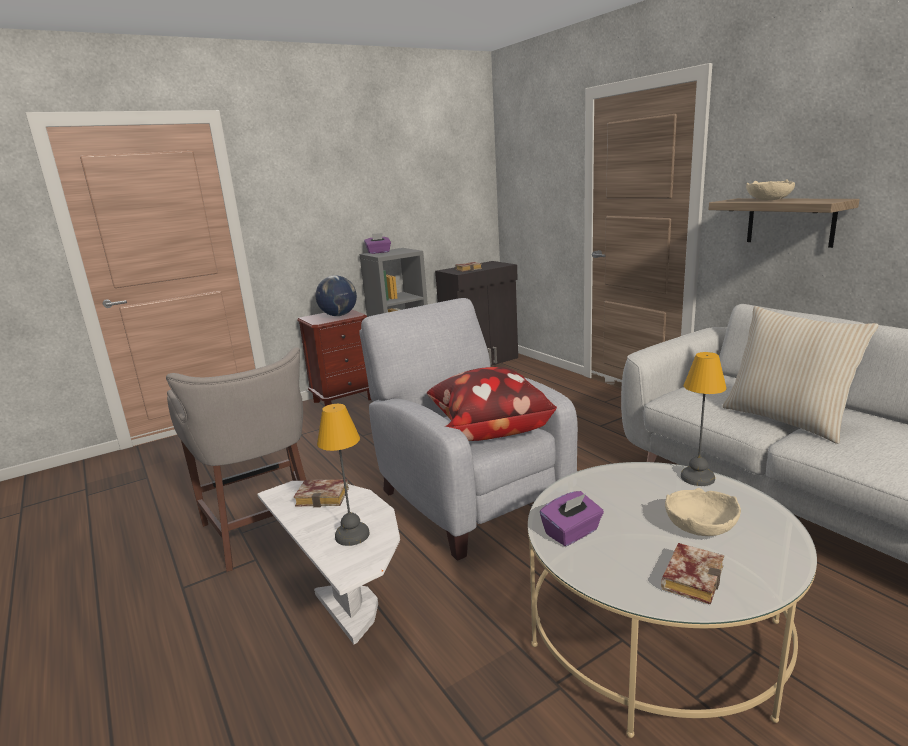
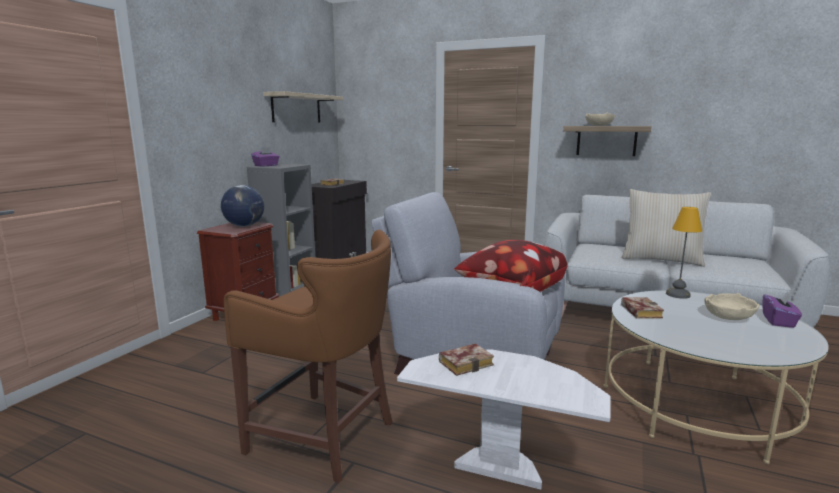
camera: 35 degrees left, 5 degrees down
grey stool [166,347,306,572] -> brown stool [224,230,393,483]
table lamp [317,404,370,546] -> none
purple tissue box [540,491,604,546] -> purple tissue box moved to [762,291,802,328]
book [661,543,724,605] -> book moved to [621,297,664,318]
none -> shelf [263,91,343,122]

